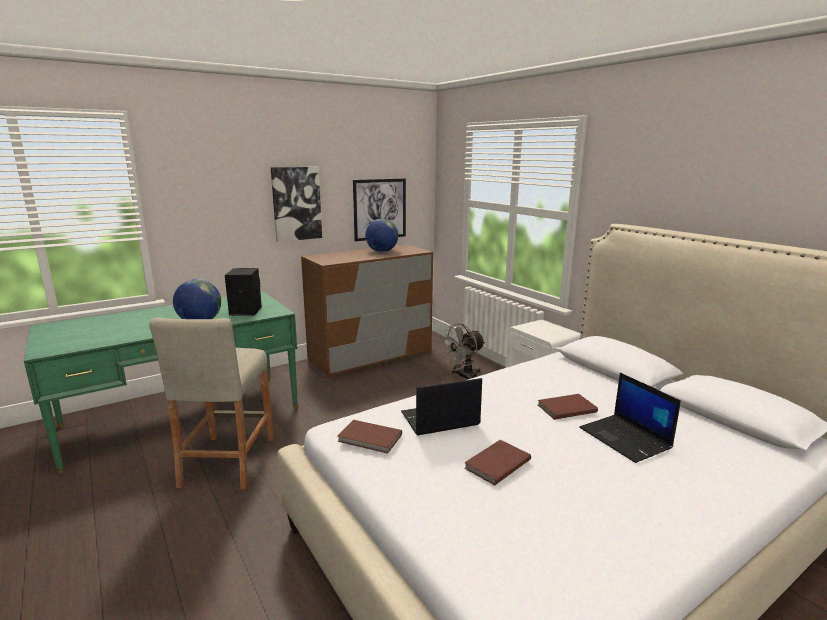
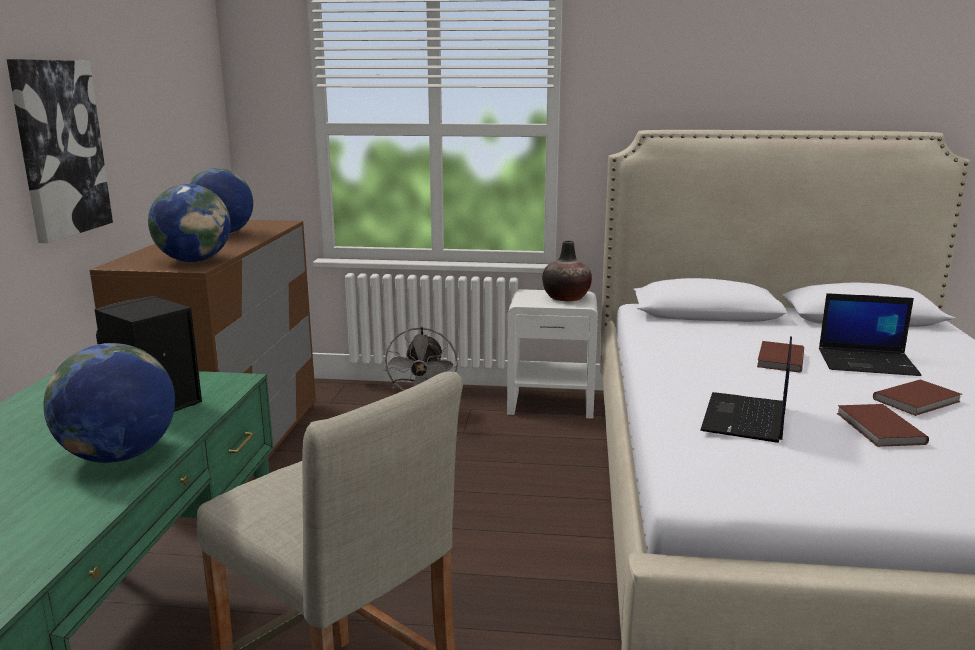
camera: 50 degrees left, 0 degrees up
brown book [337,420,402,454] -> brown book moved to [873,379,962,416]
picture [353,178,406,241] -> none
none -> globe [148,184,231,262]
none -> vase [542,241,592,301]

